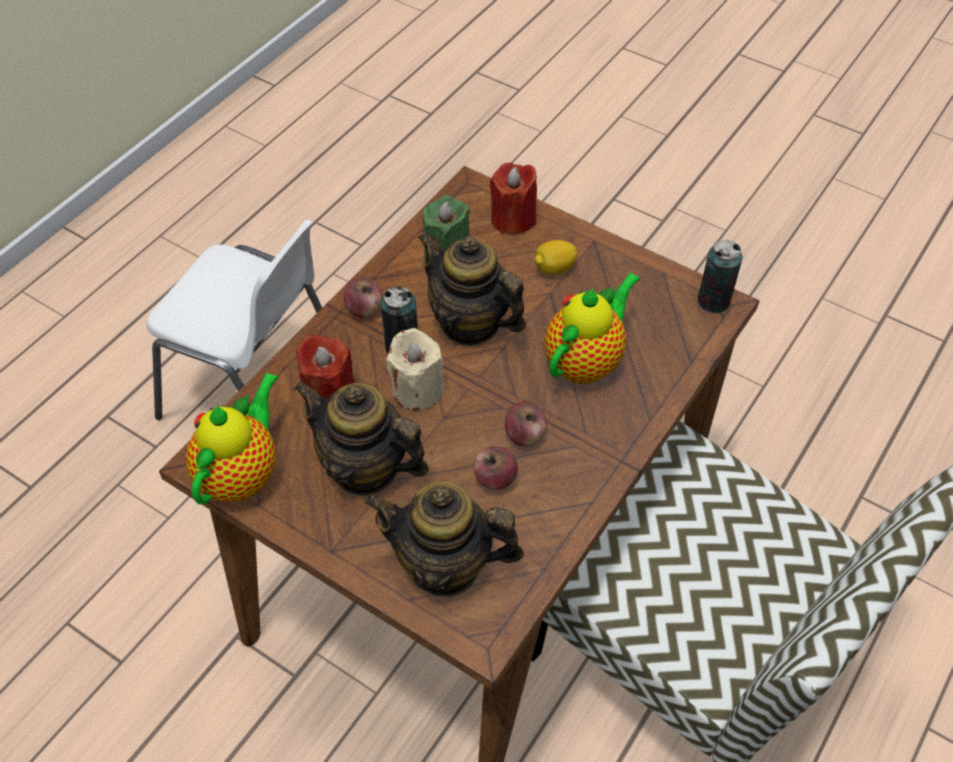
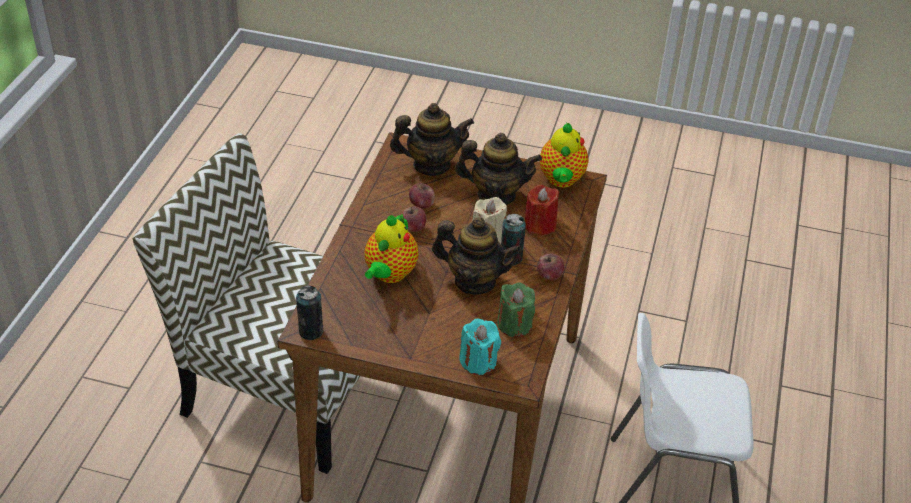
camera: 160 degrees right, 10 degrees down
red candle [490,163,537,234] -> turquoise candle [459,318,501,375]
lemon [535,240,577,275] -> none

